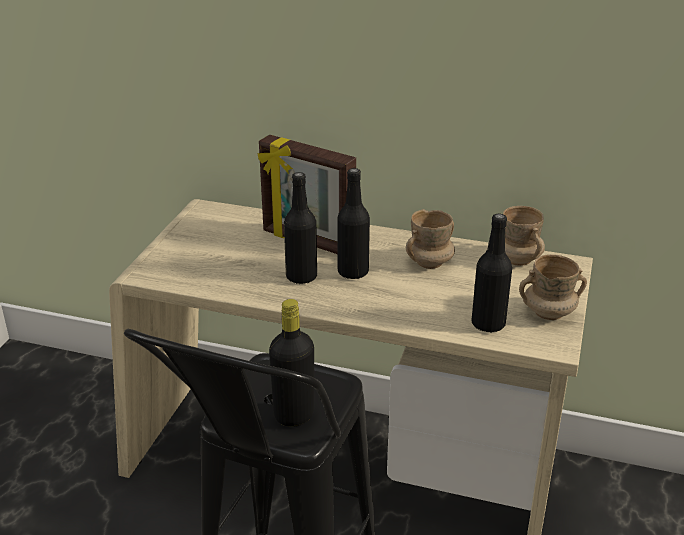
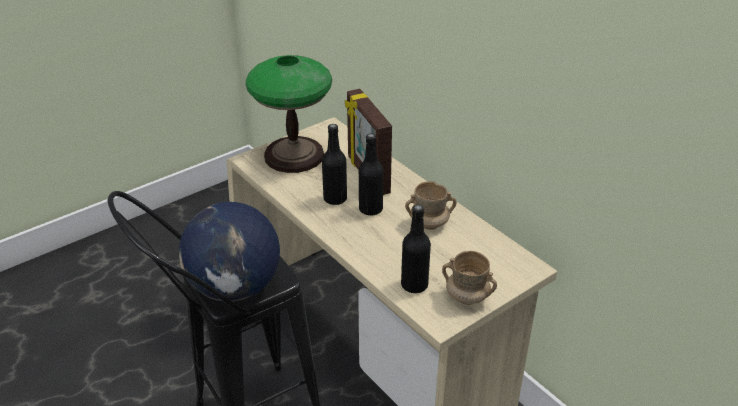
camera: 35 degrees right, 5 degrees up
black bottle [269,299,314,427] -> globe [179,202,280,301]
beige mug [503,206,545,266] -> none
none -> table lamp [246,55,332,173]

